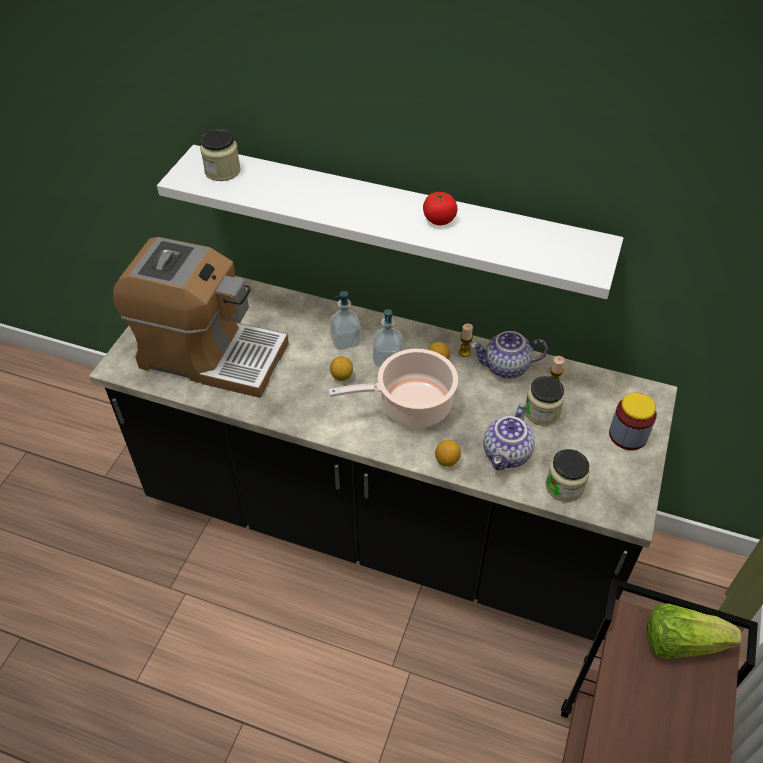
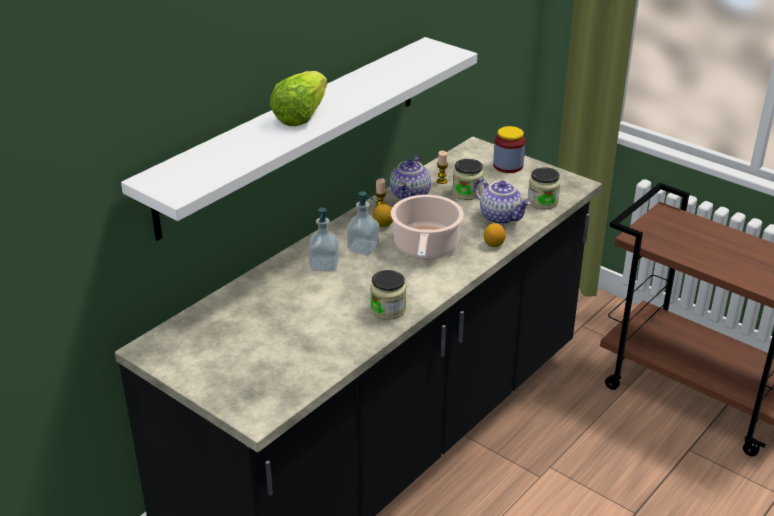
camera: 70 degrees left, 15 degrees down
coffee machine [113,237,289,398] -> none
jar [200,129,241,181] -> jar moved to [370,270,406,320]
lemon [330,357,353,381] -> none
tomato [423,192,457,225] -> none
lettuce [647,603,742,659] -> lettuce moved to [270,71,327,126]

